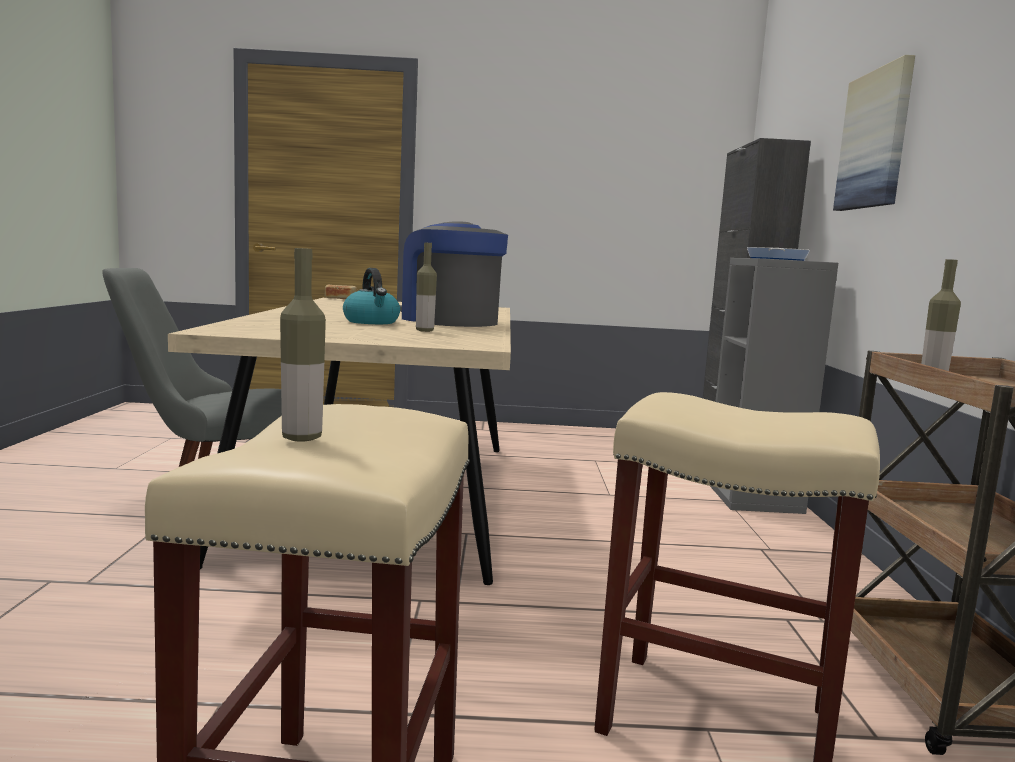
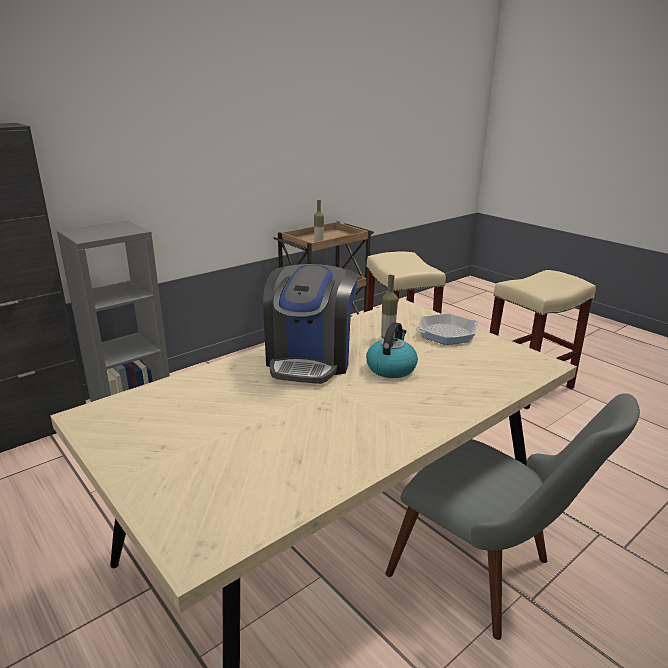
camera: 130 degrees left, 15 degrees up
bottle [280,248,326,442] -> none
bread [325,285,357,299] -> none
frying pan [747,247,810,261] -> frying pan moved to [415,314,479,345]
picture [833,55,915,211] -> none

